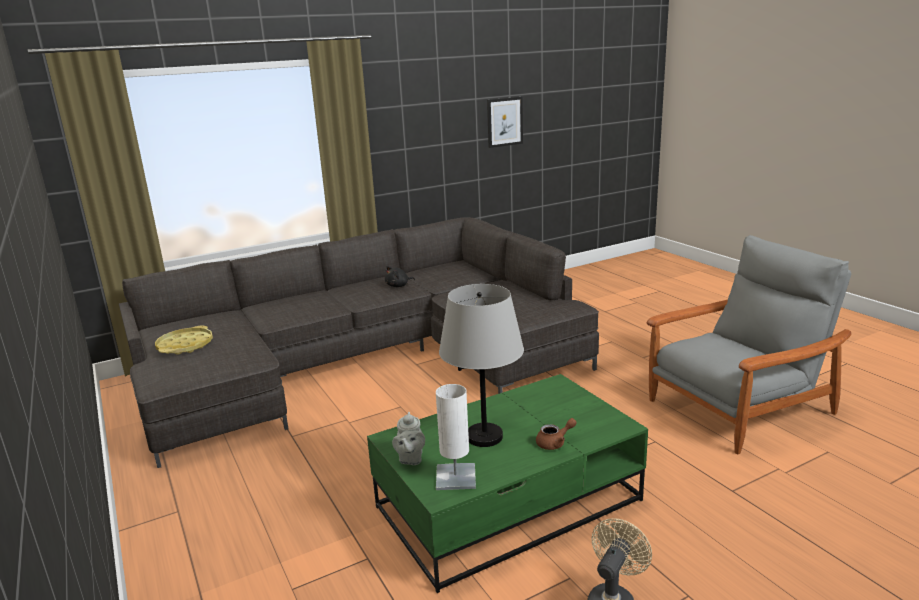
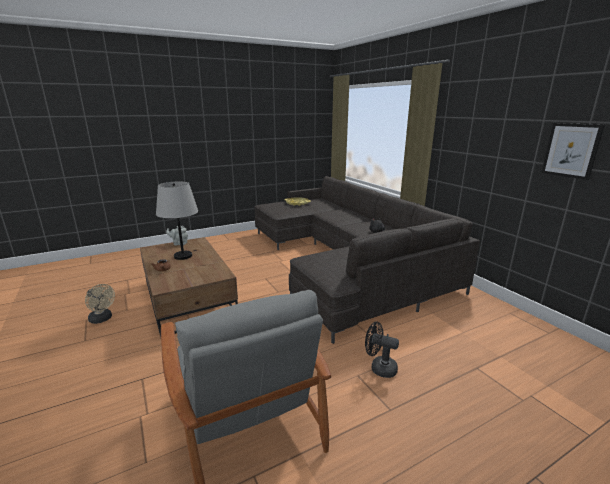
camera: 90 degrees right, 0 degrees up
green coffee table [367,374,648,593] -> brown coffee table [140,237,238,337]
white table lamp [436,384,476,490] -> none
none -> black fan [365,321,399,378]

